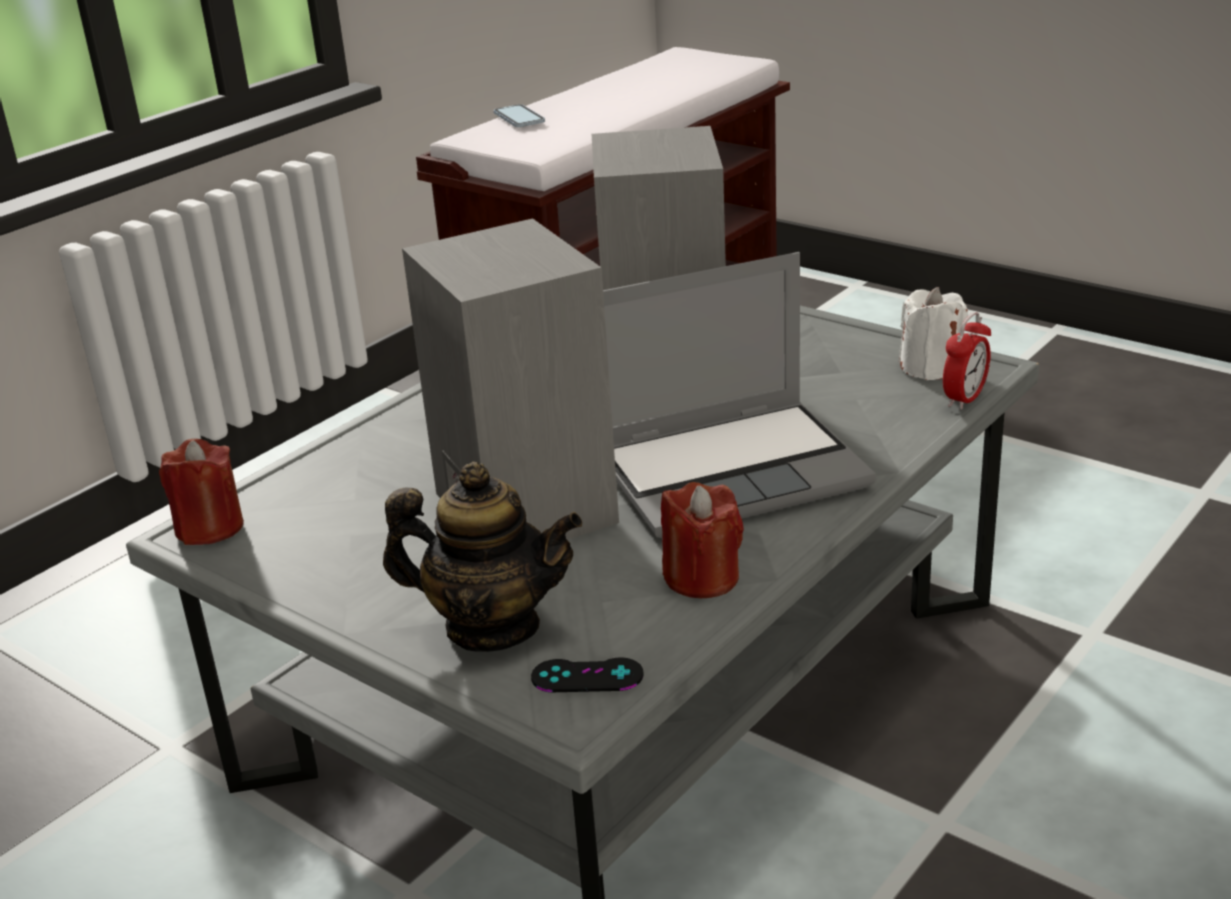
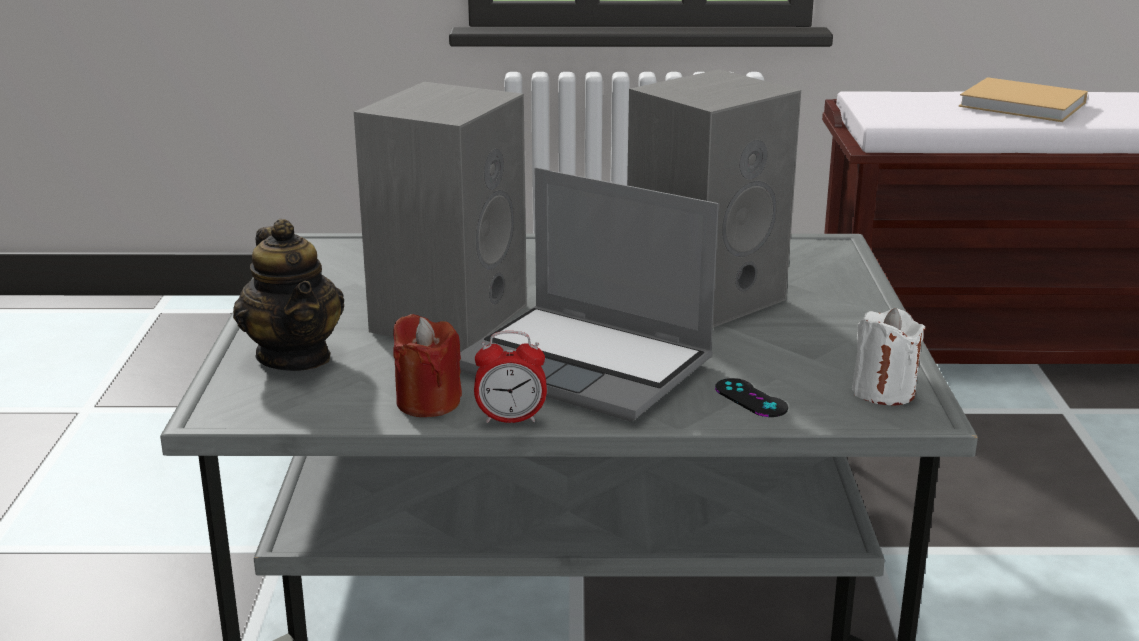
camera: 50 degrees right, 5 degrees down
red candle [159,439,244,545] -> none
phone [494,104,545,127] -> none
black game controller [531,657,644,692] -> black game controller moved to [715,378,788,417]
alarm clock [943,312,991,410] -> alarm clock moved to [474,331,547,423]
none -> beige book [959,77,1088,122]

